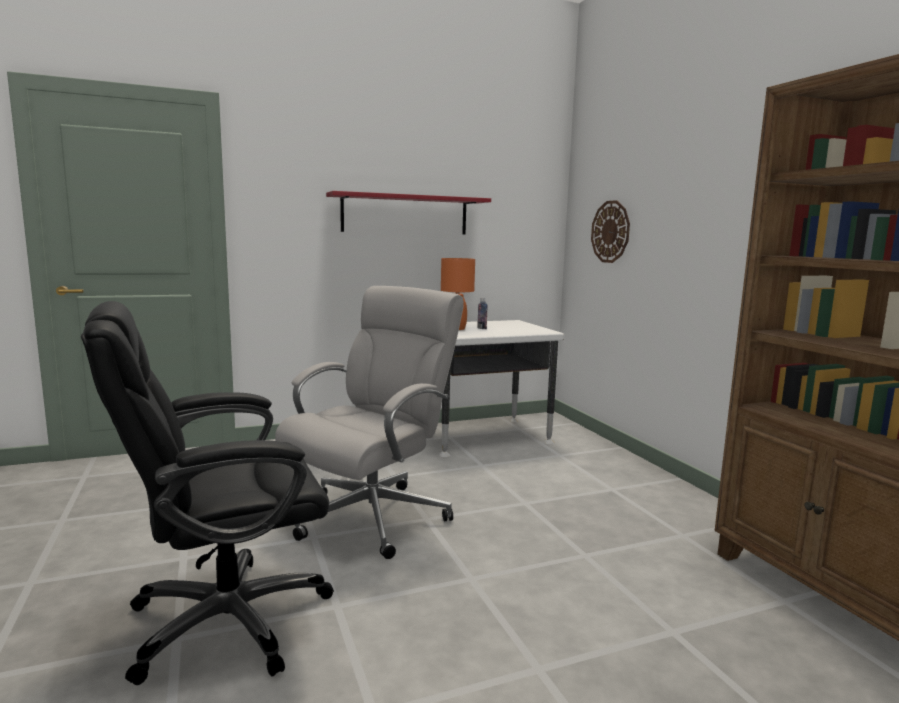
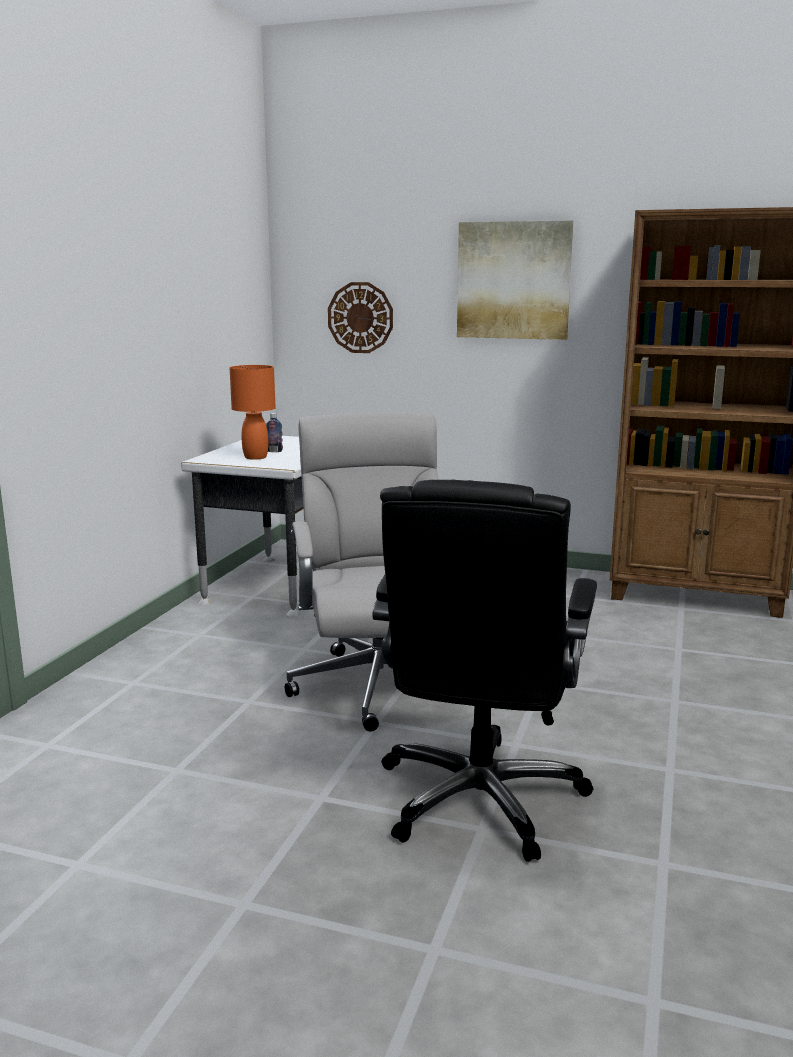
camera: 50 degrees left, 5 degrees up
red shelf [326,191,491,235] -> none
none -> picture [457,220,573,340]

